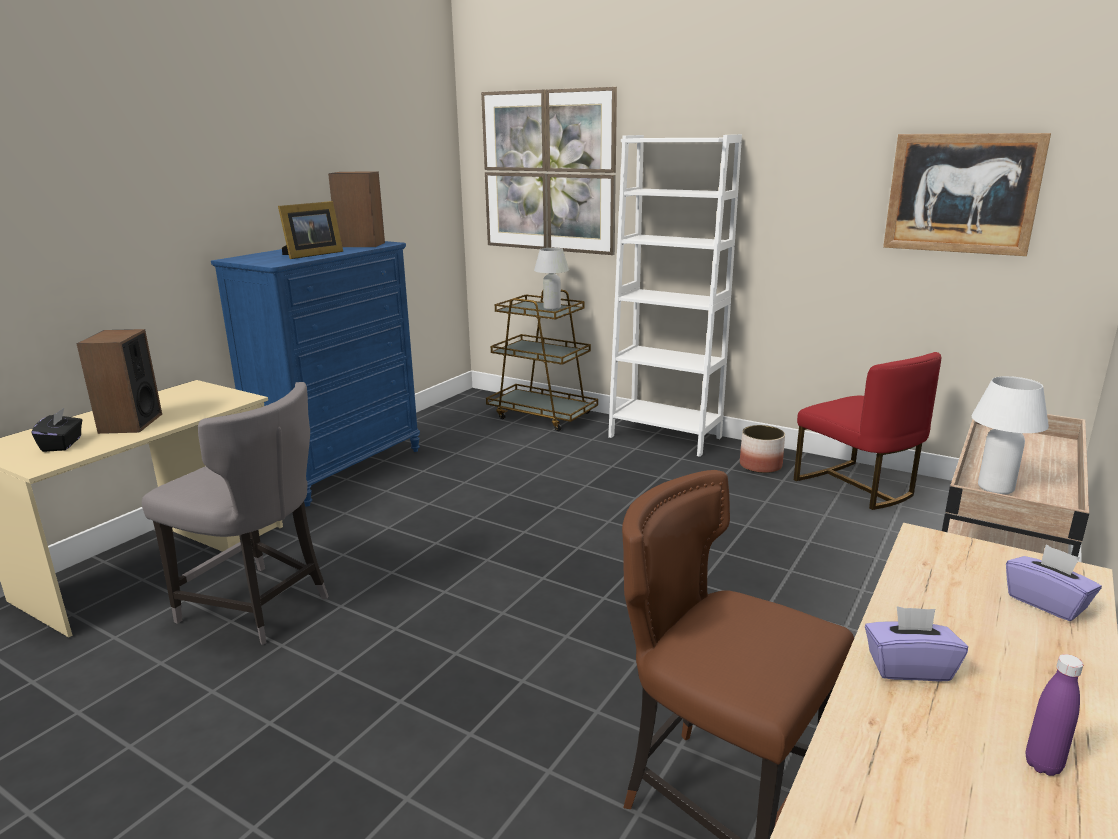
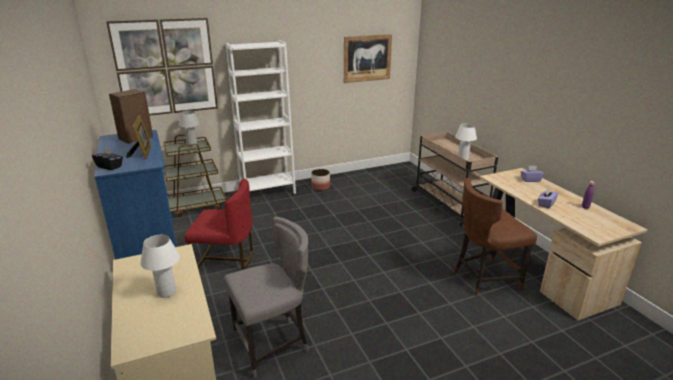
camera: 55 degrees left, 5 degrees up
black tissue box [31,408,82,452] -> black tissue box moved to [92,147,123,170]
speaker [76,329,162,434] -> white table lamp [140,235,180,298]
red chair [794,352,941,510] -> red chair moved to [184,179,253,270]

